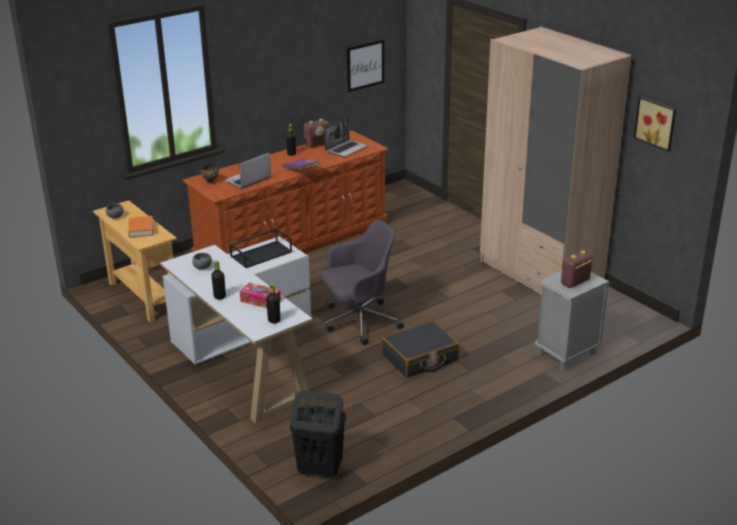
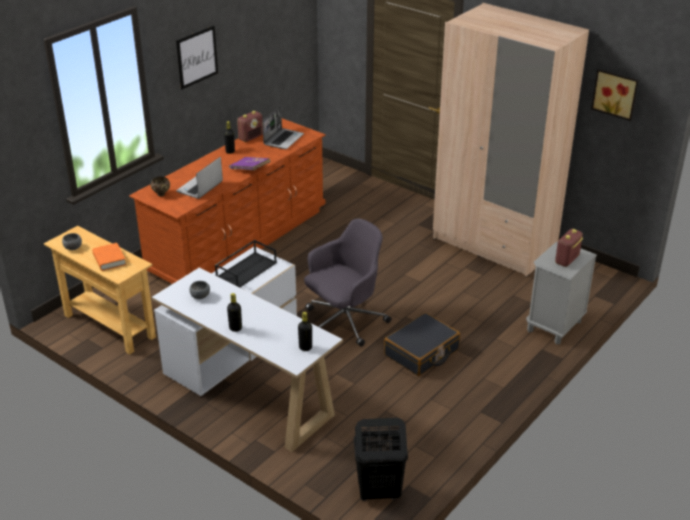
camera: 15 degrees left, 5 degrees up
tissue box [240,283,281,308] -> none
picture [347,40,384,92] -> picture moved to [176,25,218,89]

